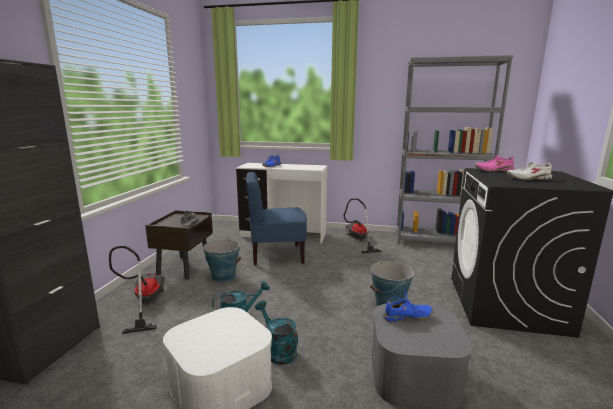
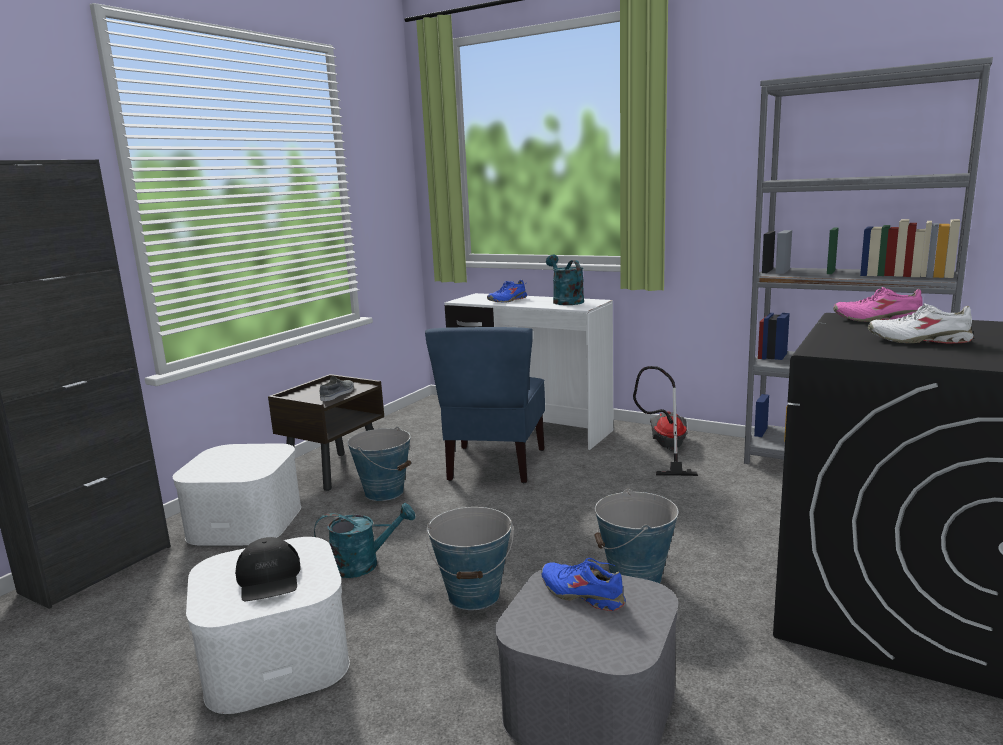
camera: 20 degrees right, 0 degrees up
vacuum cleaner [109,246,164,334] -> white storage box [173,443,301,545]
blue chair [246,172,307,265] -> blue chair turned 90 degrees counterclockwise [425,327,545,483]
turquoise watering can [255,300,298,365] -> turquoise watering can moved to [546,255,584,305]
blue shoe [383,292,433,323] -> blue shoe turned 150 degrees counterclockwise [541,558,626,611]
none -> black cap [235,537,301,601]
none -> bucket [426,507,513,610]

